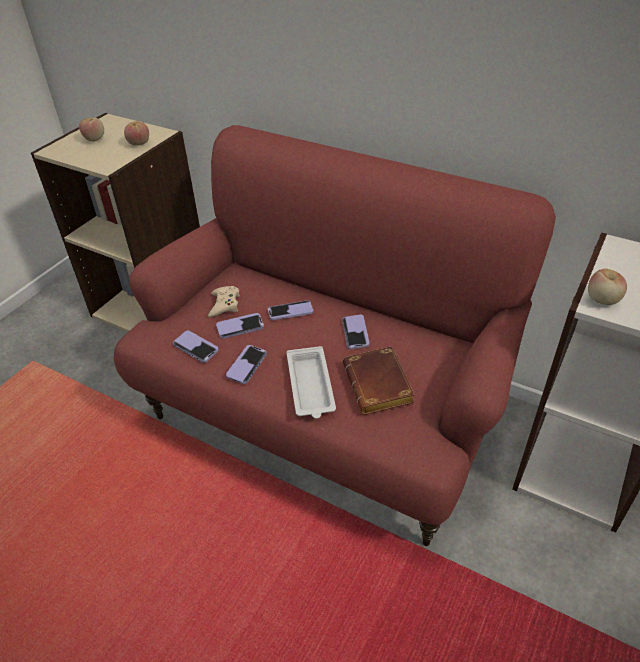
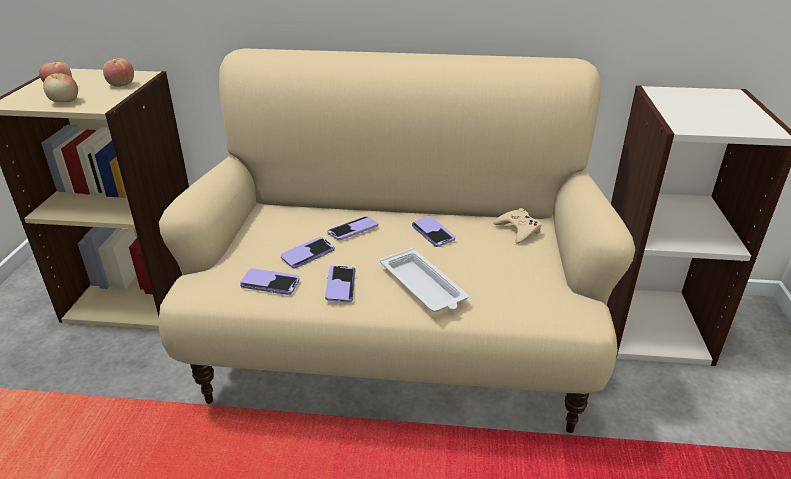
camera: 25 degrees left, 10 degrees down
red sofa [113,125,556,546] -> beige sofa [159,48,635,433]
beige game controller [208,286,240,317] -> beige game controller moved to [493,208,541,244]
brown book [343,346,415,415] -> none
apple [588,269,627,305] -> apple moved to [43,73,78,102]

